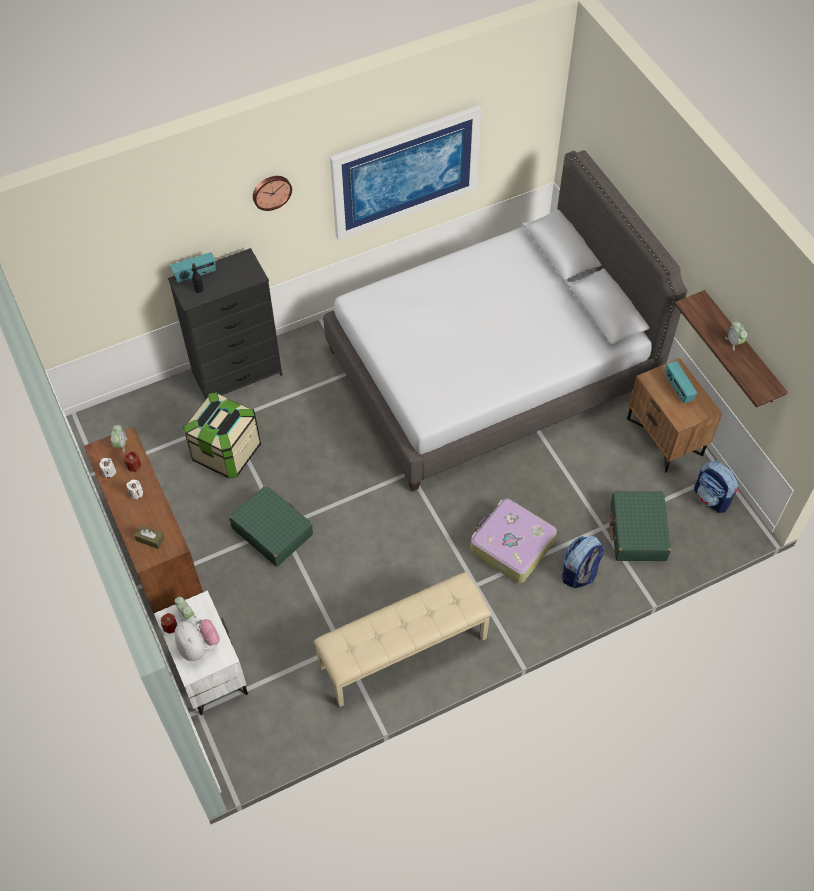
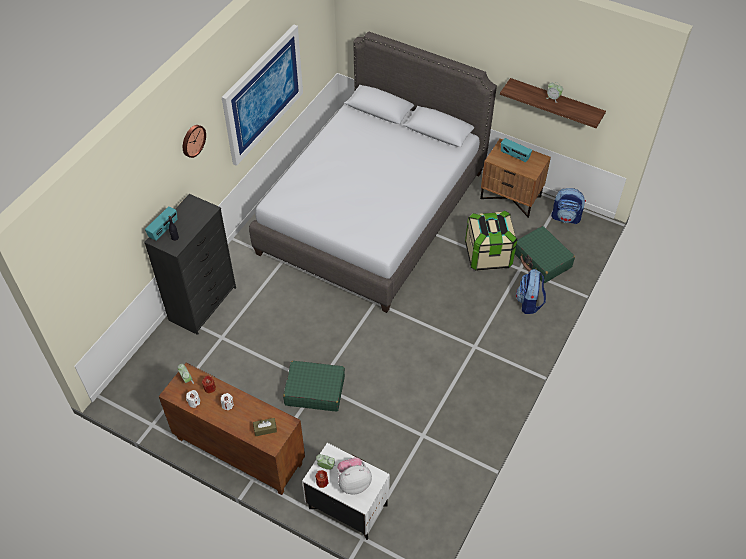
camera: 35 degrees left, 5 degrees down
plush toy [175,619,220,661] -> plush toy turned 45 degrees counterclockwise [337,457,372,495]
storage box [183,392,261,478] -> storage box moved to [465,211,517,271]
beige bench [314,572,491,707] -> none
suitcase [470,498,557,583] -> none

